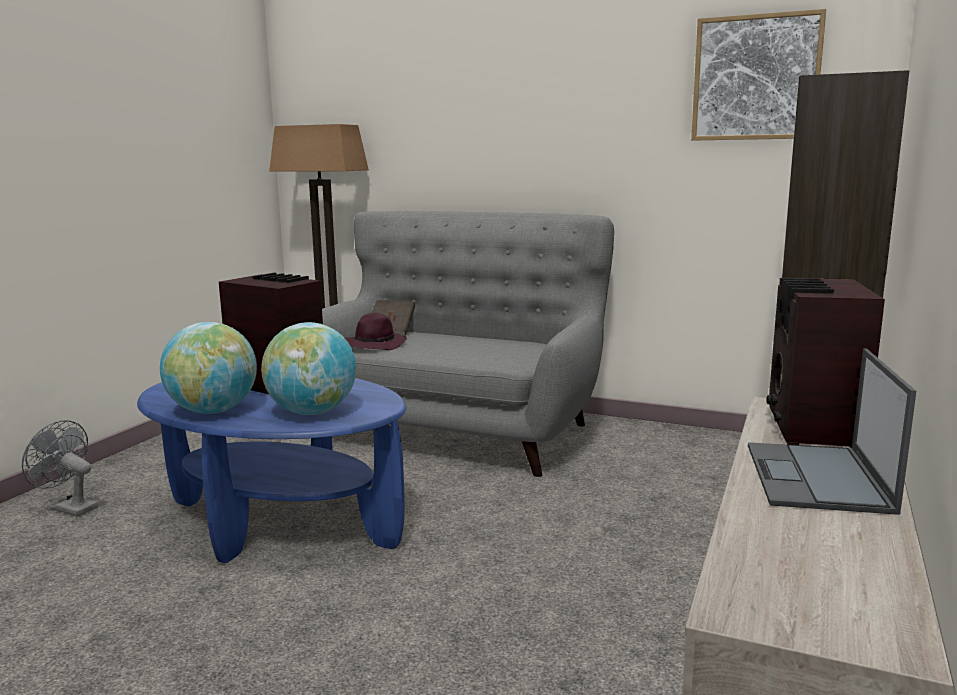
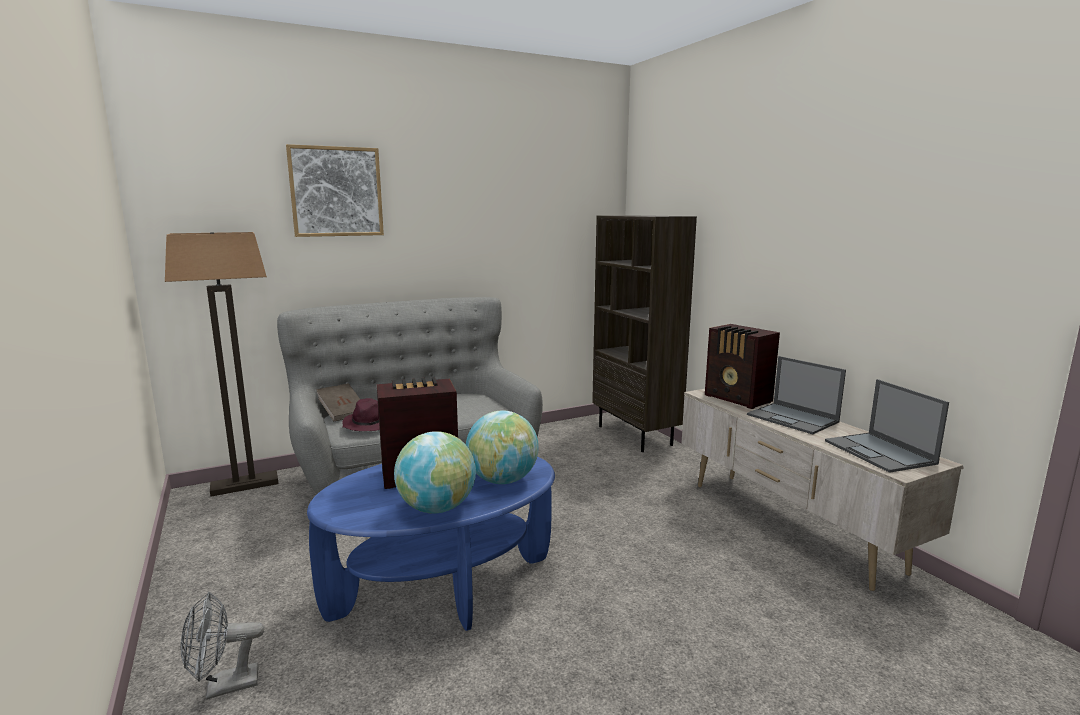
camera: 50 degrees left, 0 degrees up
picture [691,9,826,141] -> picture moved to [286,144,384,237]
none -> laptop [825,379,949,473]

